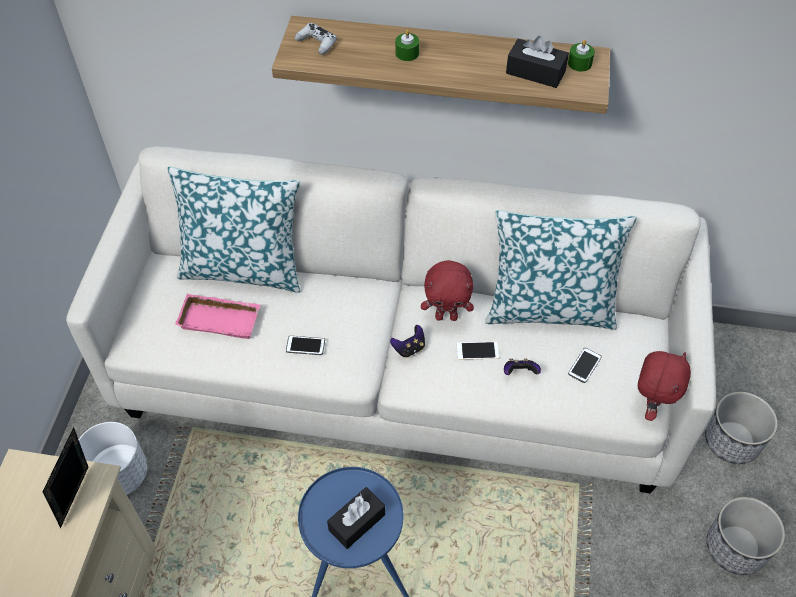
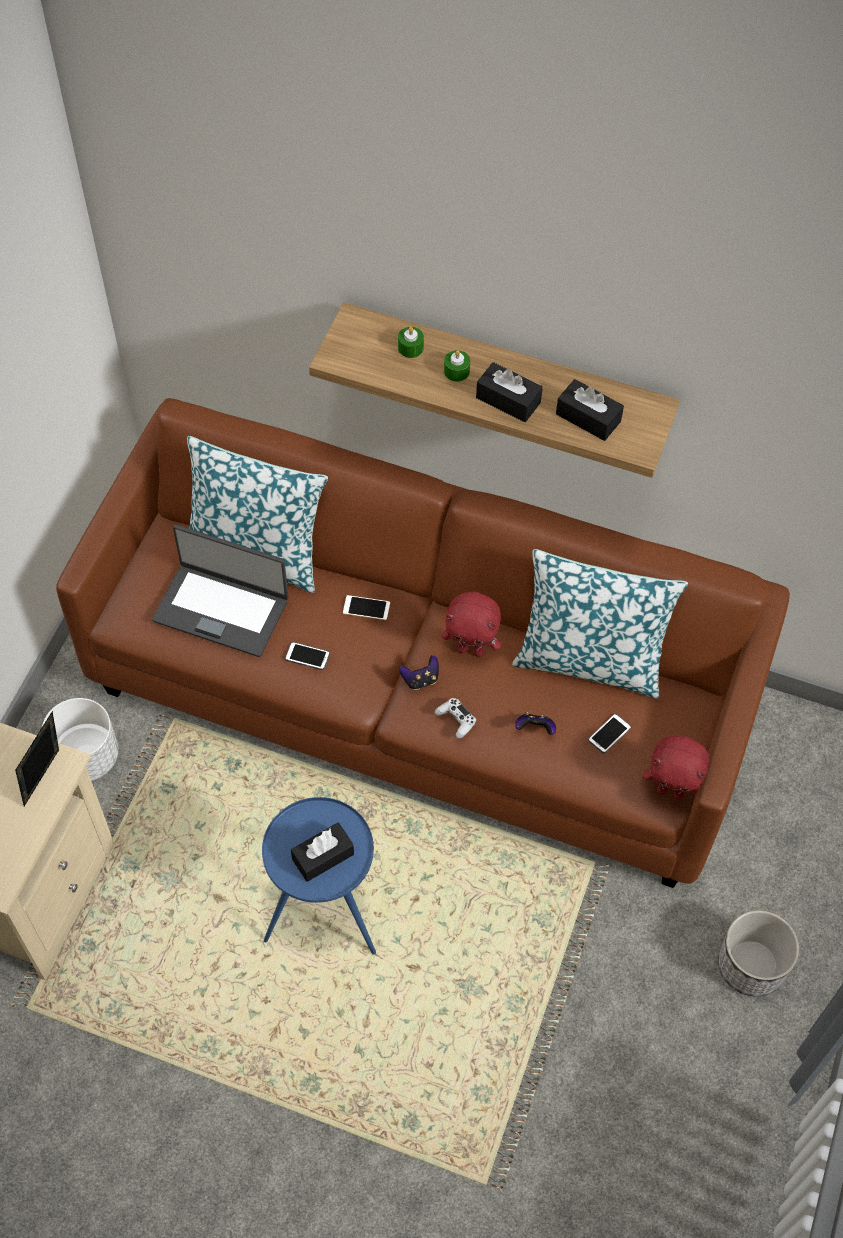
camera: 10 degrees right, 5 degrees up
white sofa [66,146,716,493] -> brown sofa [56,398,790,888]
pink tray [175,294,260,339] -> laptop [152,524,288,657]
white game controller [295,23,337,55] -> white game controller moved to [434,698,476,739]
phone [457,342,499,360] -> phone moved to [343,595,390,620]
green candle [568,40,595,72] -> green candle moved to [398,327,424,358]
red plush toy [638,351,691,421] -> red plush toy turned 75 degrees clockwise [643,735,709,800]
planter [705,392,778,464] -> none
none -> black tissue box [476,362,543,422]

